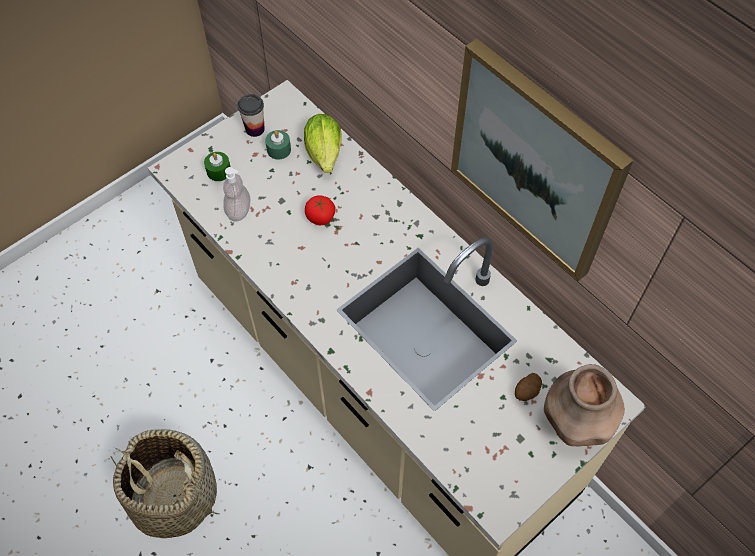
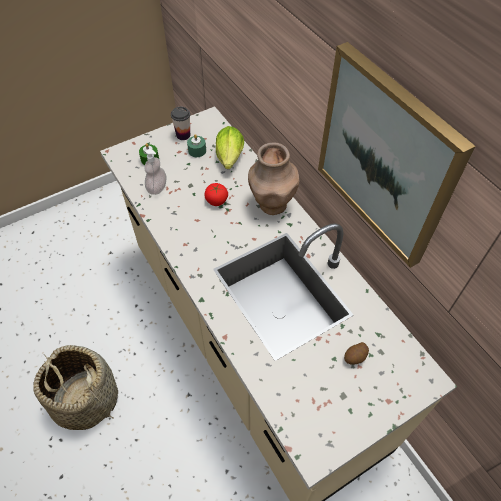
camera: 10 degrees right, 5 degrees down
brown vase [544,364,625,447] -> brown vase moved to [248,143,299,215]

